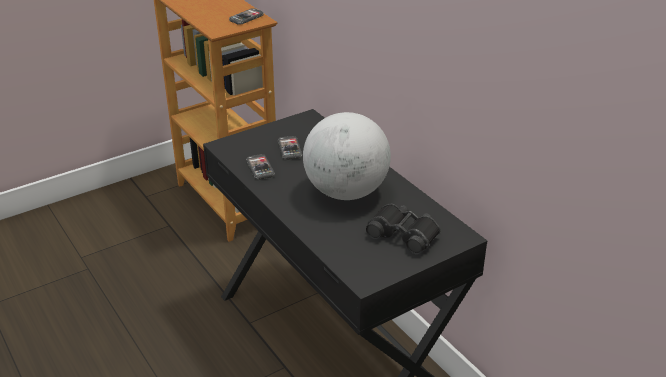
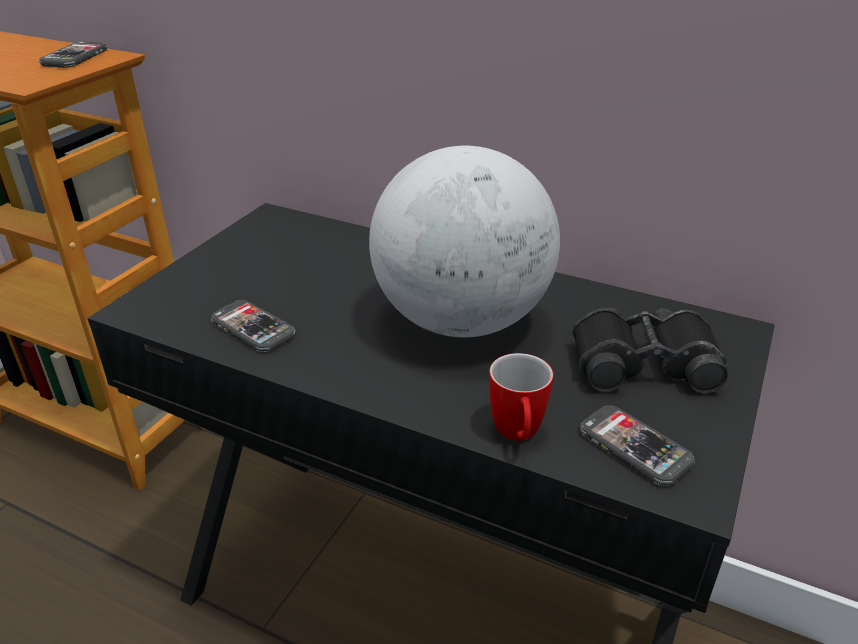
camera: 30 degrees left, 0 degrees up
phone [278,136,302,160] -> phone moved to [580,405,695,486]
none -> mug [489,353,553,441]

